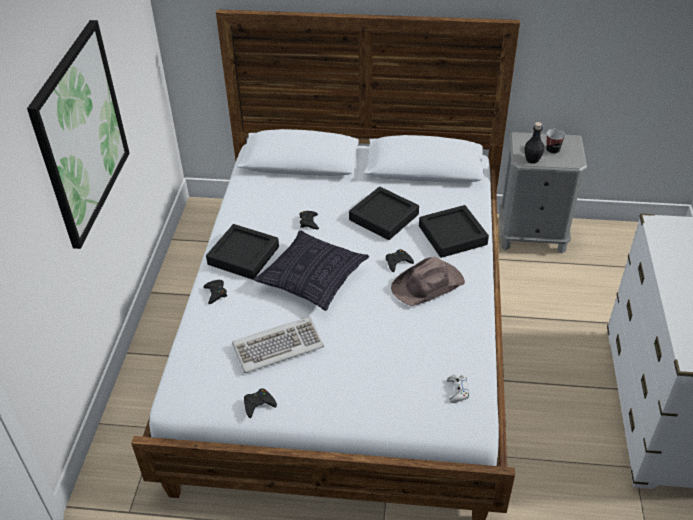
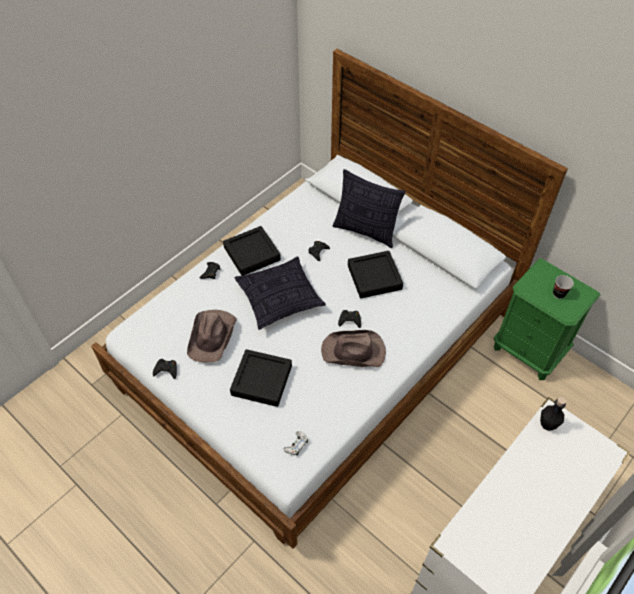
camera: 35 degrees right, 10 degrees up
picture [27,20,129,249] -> none
keyboard [232,317,324,373] -> brown hat [187,310,237,362]
black tray [419,205,489,258] -> black tray moved to [230,349,292,407]
grey nightstand [499,132,587,254] -> green nightstand [494,258,600,380]
black bottle [525,122,544,164] -> black bottle moved to [540,397,566,431]
none -> pillow [333,169,405,248]

